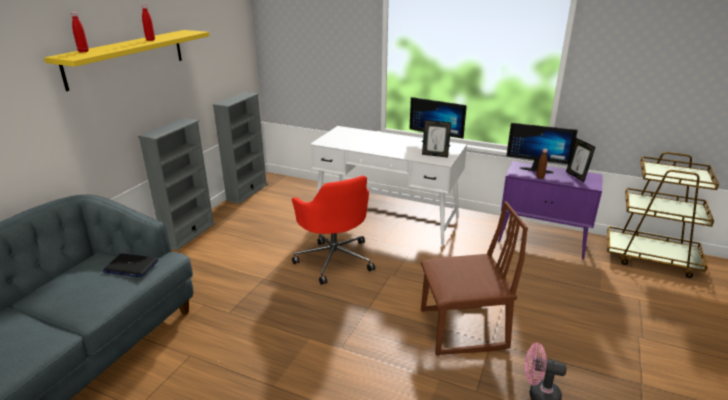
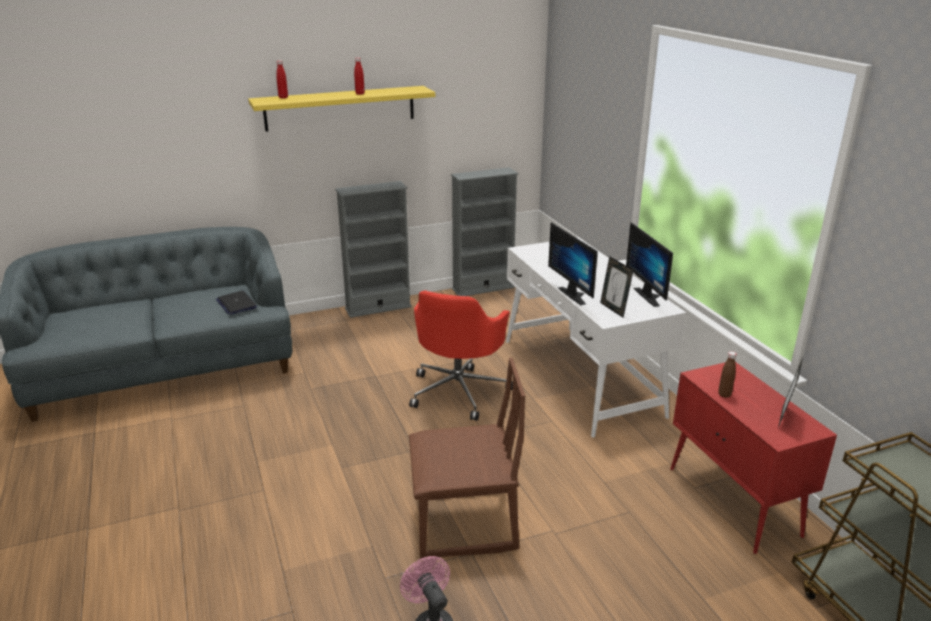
camera: 45 degrees right, 0 degrees up
brown chair [421,201,528,356] -> brown chair turned 45 degrees counterclockwise [409,358,525,559]
purple cabinet [498,161,603,259] -> red cabinet [670,362,837,554]
monitor [506,123,578,173] -> monitor moved to [548,222,598,305]

